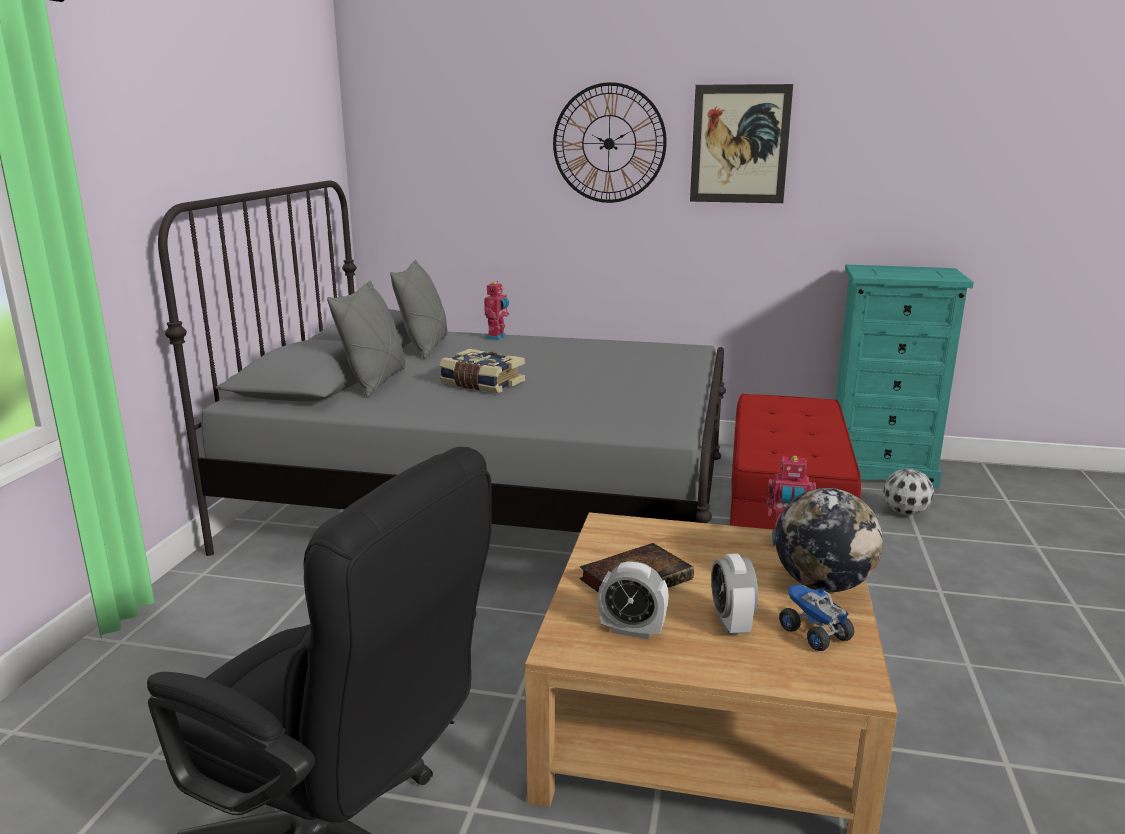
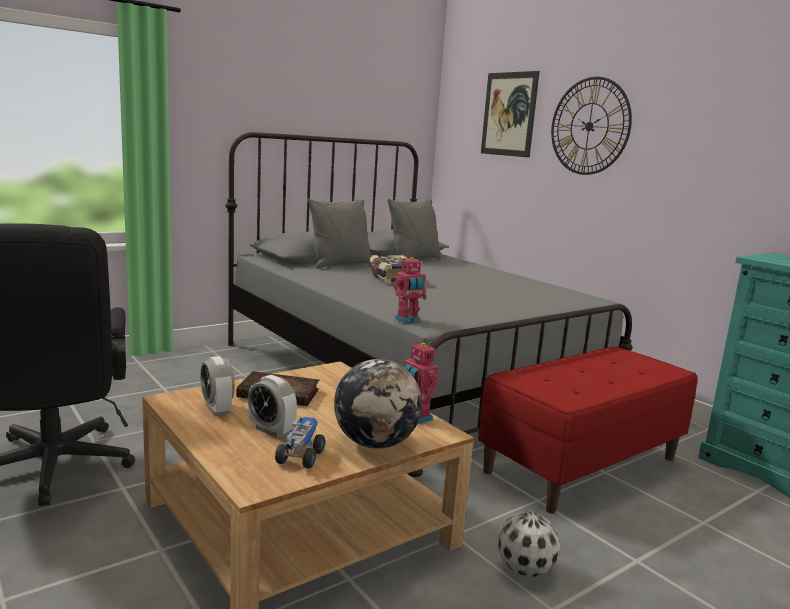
camera: 40 degrees right, 5 degrees down
toy robot [484,281,509,340] -> toy robot moved to [393,257,427,323]
picture [690,84,793,203] -> picture moved to [481,71,540,158]
alarm clock [711,553,758,635] -> alarm clock turned 90 degrees counterclockwise [248,375,297,438]
football [883,468,934,515] -> football moved to [498,512,561,577]

